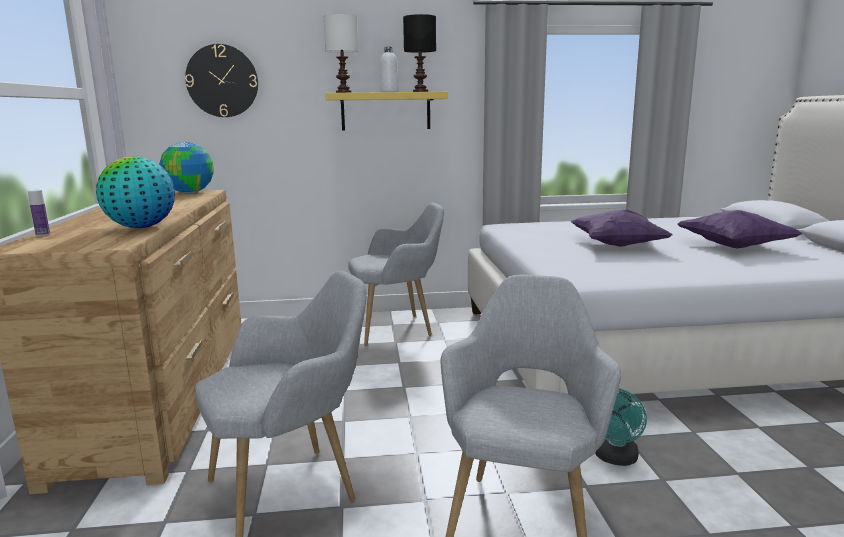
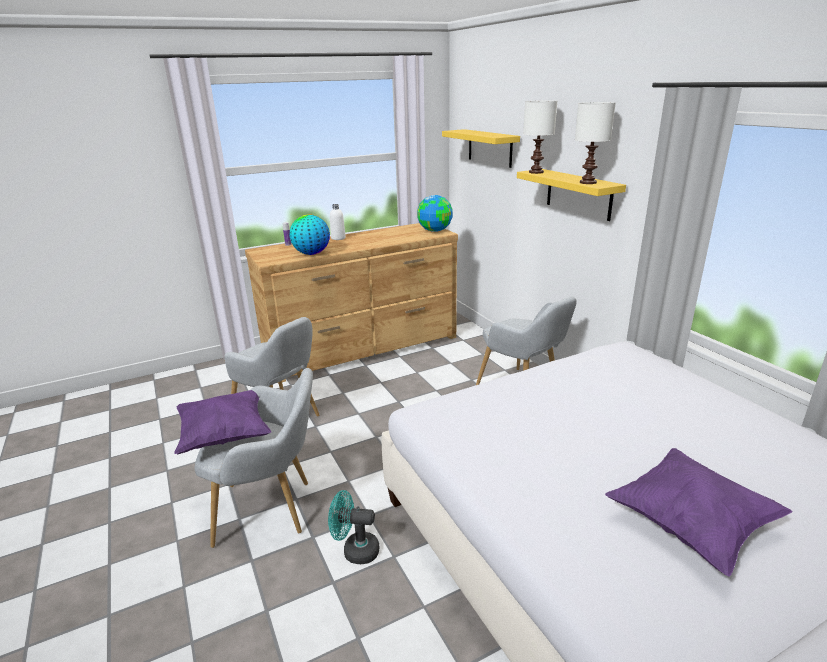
camera: 70 degrees right, 10 degrees up
wall clock [185,44,258,117] -> yellow shelf [442,129,520,168]
white bottle [380,46,399,92] -> white bottle moved to [330,204,346,240]
black table lamp [403,14,436,92] -> white table lamp [575,102,616,184]
purple pillow [571,210,672,247] -> purple pillow moved to [174,390,272,454]

